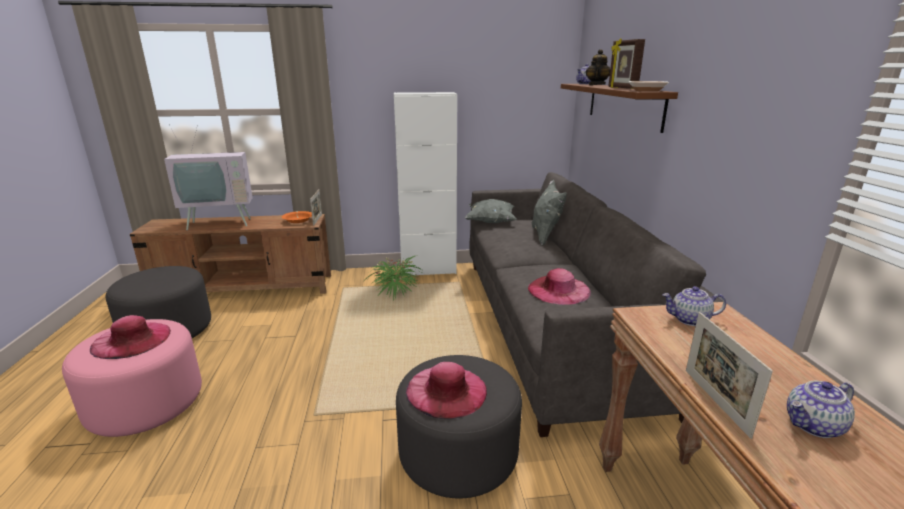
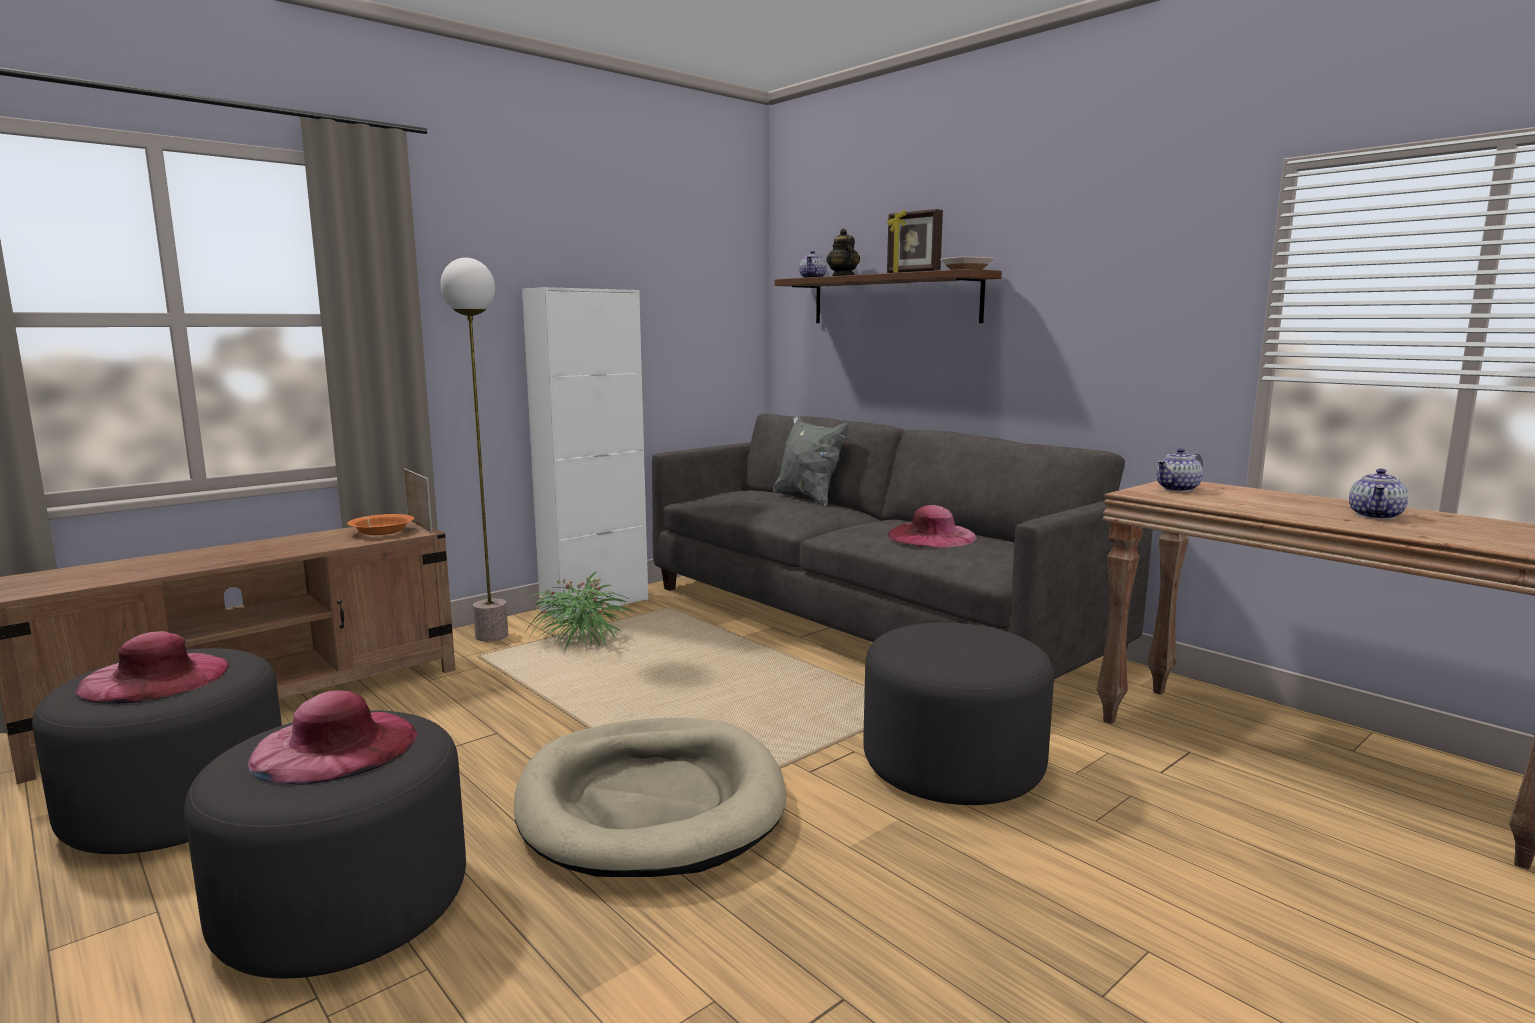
camera: 35 degrees left, 10 degrees down
pink ottoman [62,319,202,437] -> grey ottoman [184,710,466,978]
television [164,124,253,230] -> none
pink hat [406,362,487,419] -> pink hat moved to [75,631,229,704]
grey pillow [464,199,517,223] -> none
picture frame [686,312,773,439] -> none
none -> floor lamp [441,258,508,642]
none -> beige dog bed [514,718,786,877]

